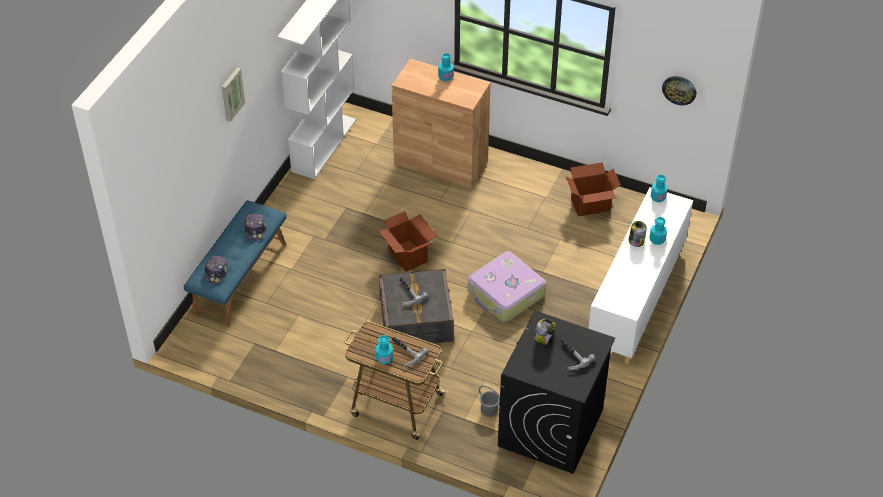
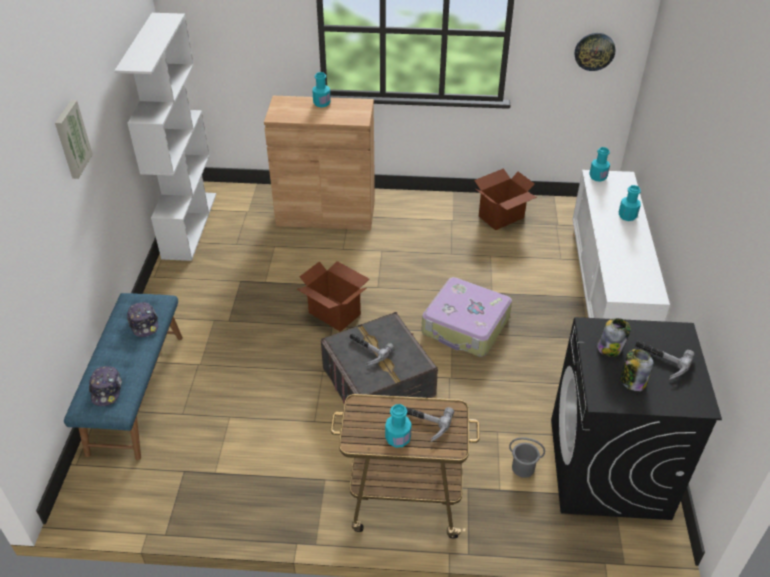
camera: 20 degrees left, 5 degrees down
jar [629,221,647,247] -> jar moved to [620,349,653,391]

